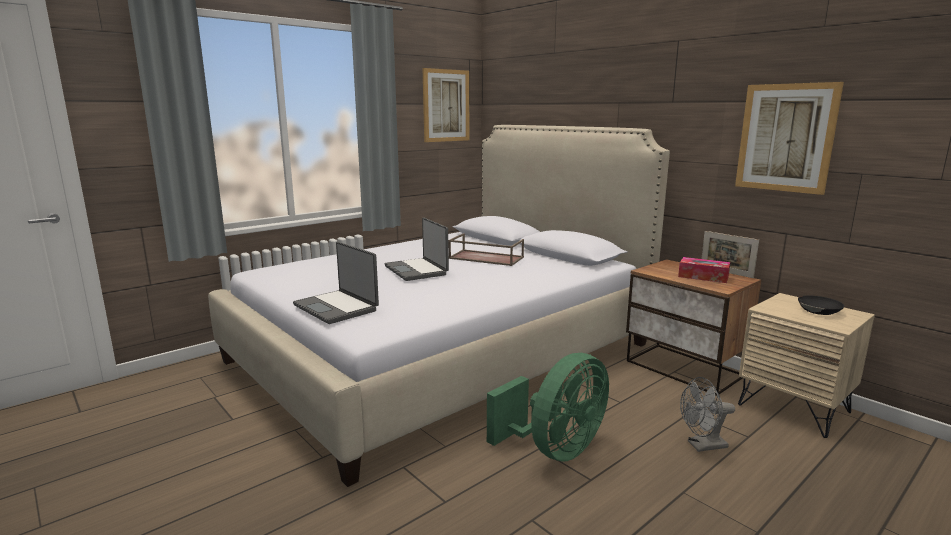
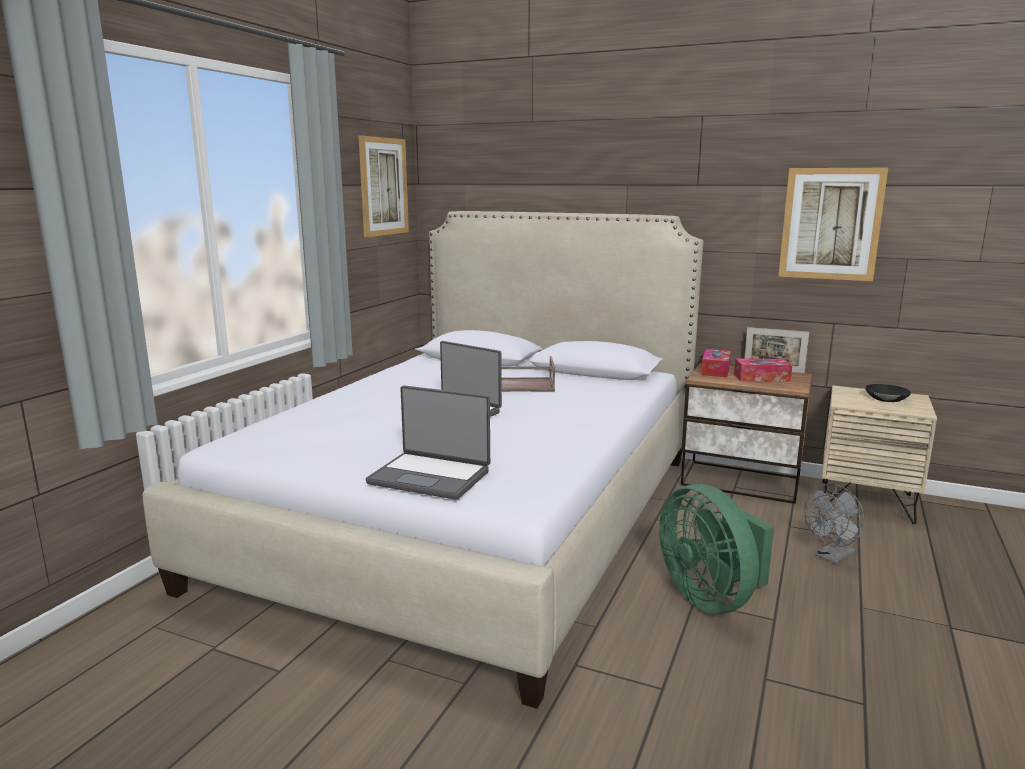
camera: 25 degrees left, 0 degrees up
green fan [487,353,609,461] -> green fan turned 135 degrees clockwise [659,484,774,614]
none -> tissue box [701,349,731,377]

